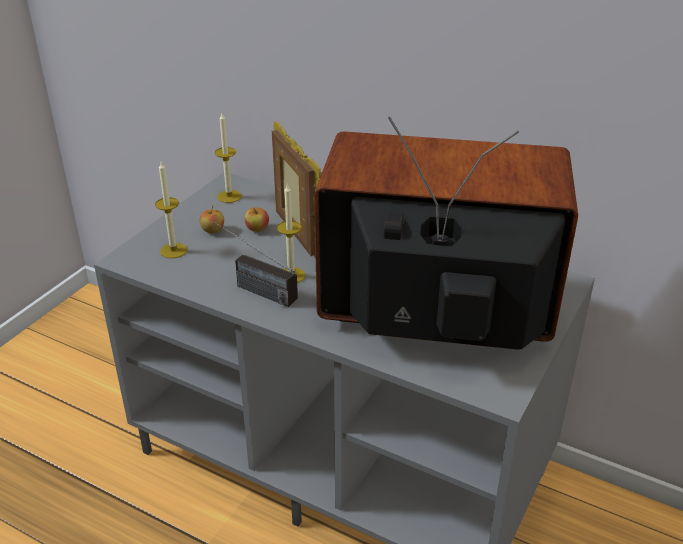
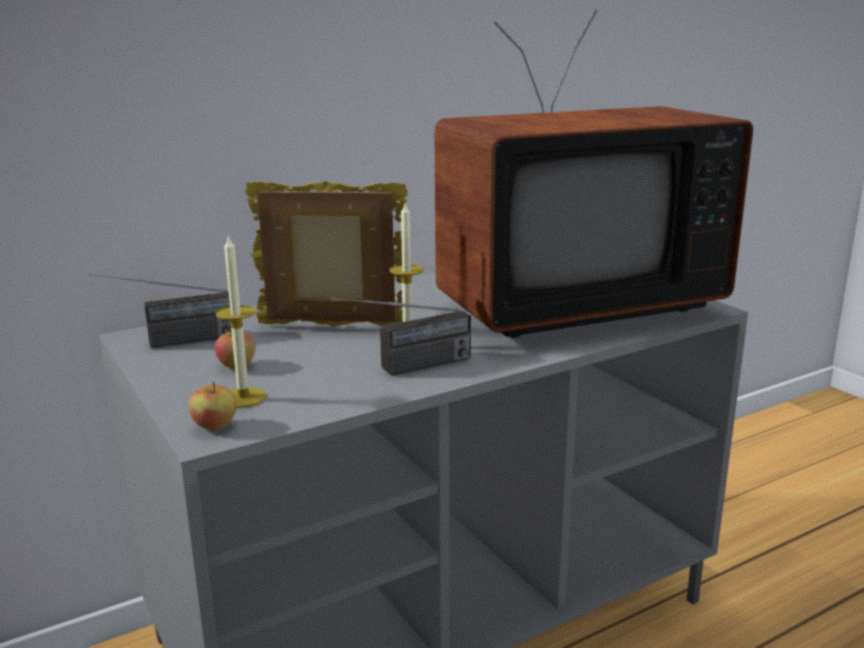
camera: 60 degrees left, 15 degrees down
candle [215,113,242,203] -> radio [89,274,231,348]
apple [245,208,269,232] -> apple moved to [188,382,236,430]
television [314,116,578,350] -> television turned 150 degrees counterclockwise [434,10,753,338]

